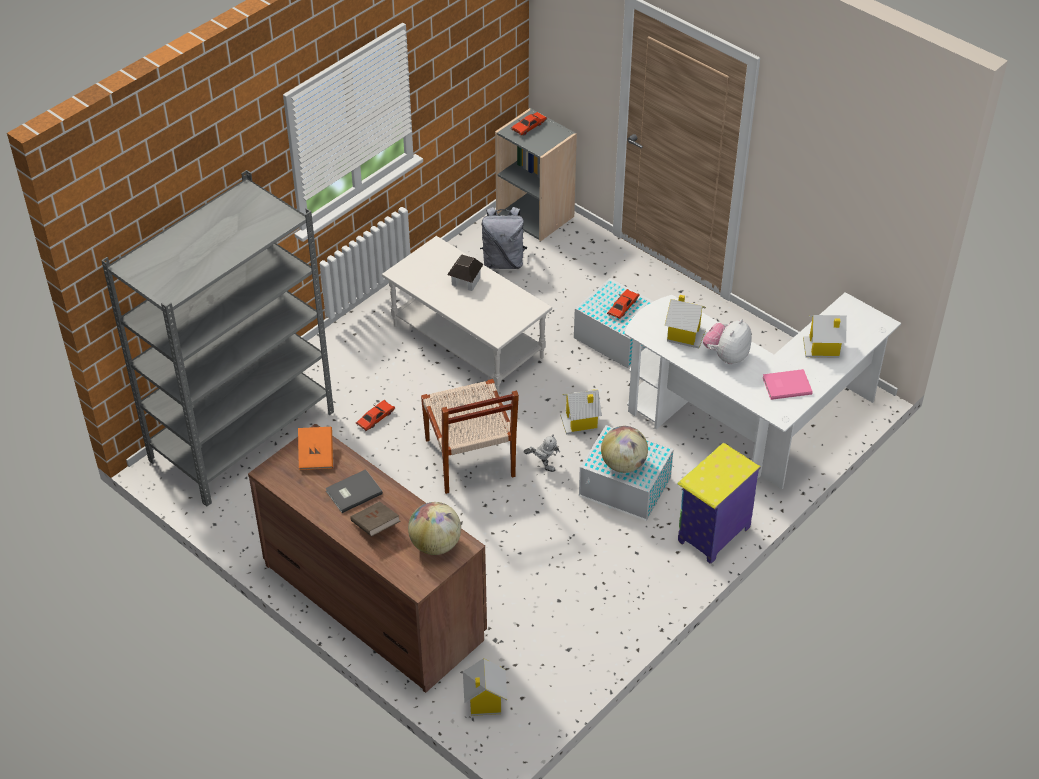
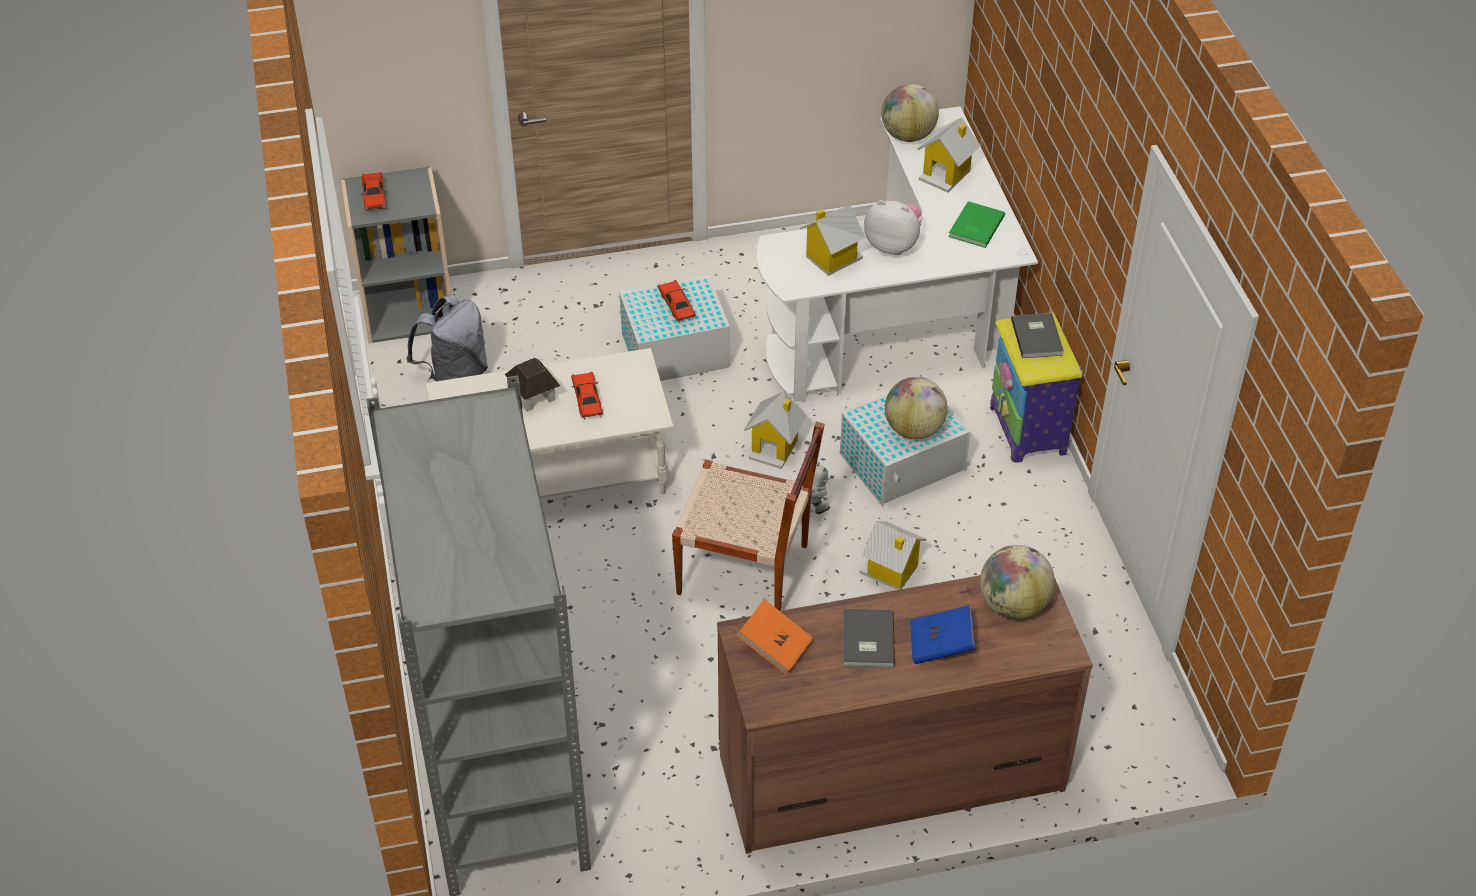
camera: 55 degrees left, 0 degrees up
brown book [350,501,400,537] -> blue book [910,605,975,664]
red toy car [356,400,395,431] -> red toy car moved to [571,372,603,419]
toy house [463,658,508,716] -> toy house moved to [860,521,927,590]
plush toy [703,319,752,364] -> plush toy turned 135 degrees clockwise [864,199,922,255]
pink book [762,369,813,400] -> green book [948,201,1005,248]
none -> globe [881,84,939,142]
none -> grey book [1011,313,1064,358]

